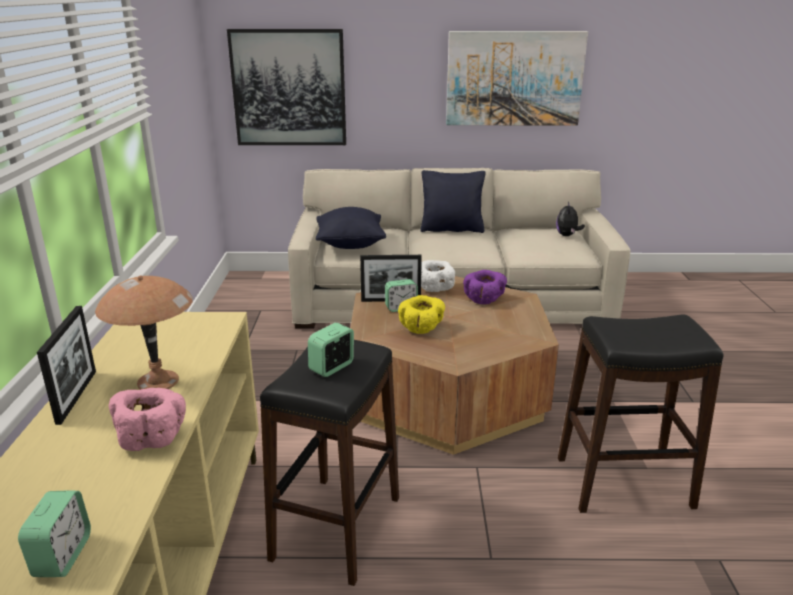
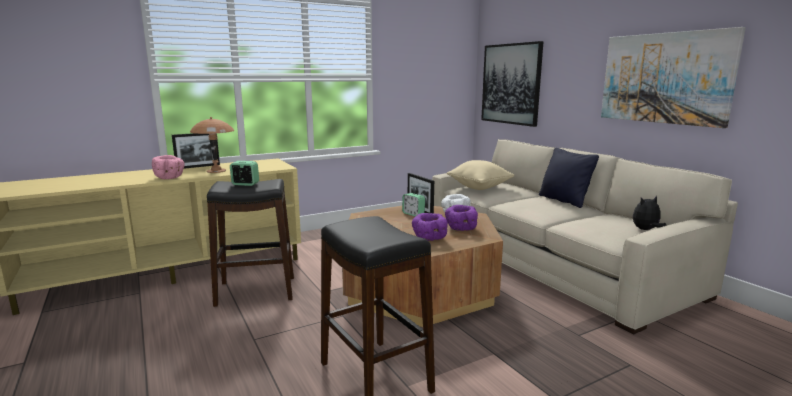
camera: 60 degrees right, 10 degrees down
alarm clock [18,490,91,577] -> none
black pillow [316,207,386,249] -> beige pillow [447,160,514,190]
yellow bowl [398,295,445,334] -> none
none -> purple bowl [412,213,448,241]

